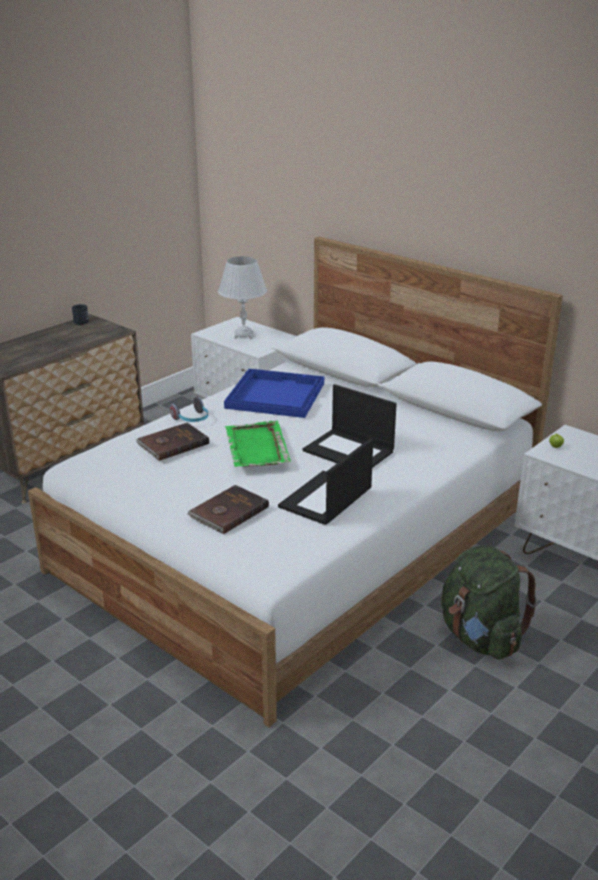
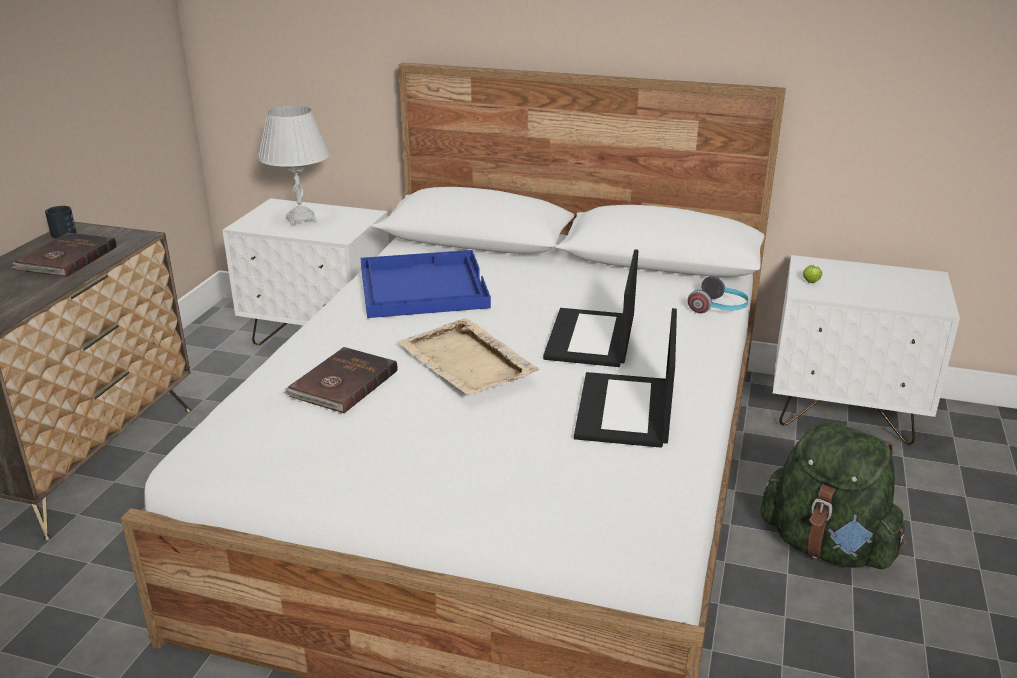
camera: 25 degrees left, 0 degrees up
headphones [170,397,208,422] -> headphones moved to [688,276,749,314]
brown book [187,485,269,534] -> brown book moved to [12,233,117,277]
green tray [225,421,291,467] -> beige tray [397,318,540,395]
laptop [303,384,397,468] -> laptop turned 90 degrees clockwise [543,249,638,367]

